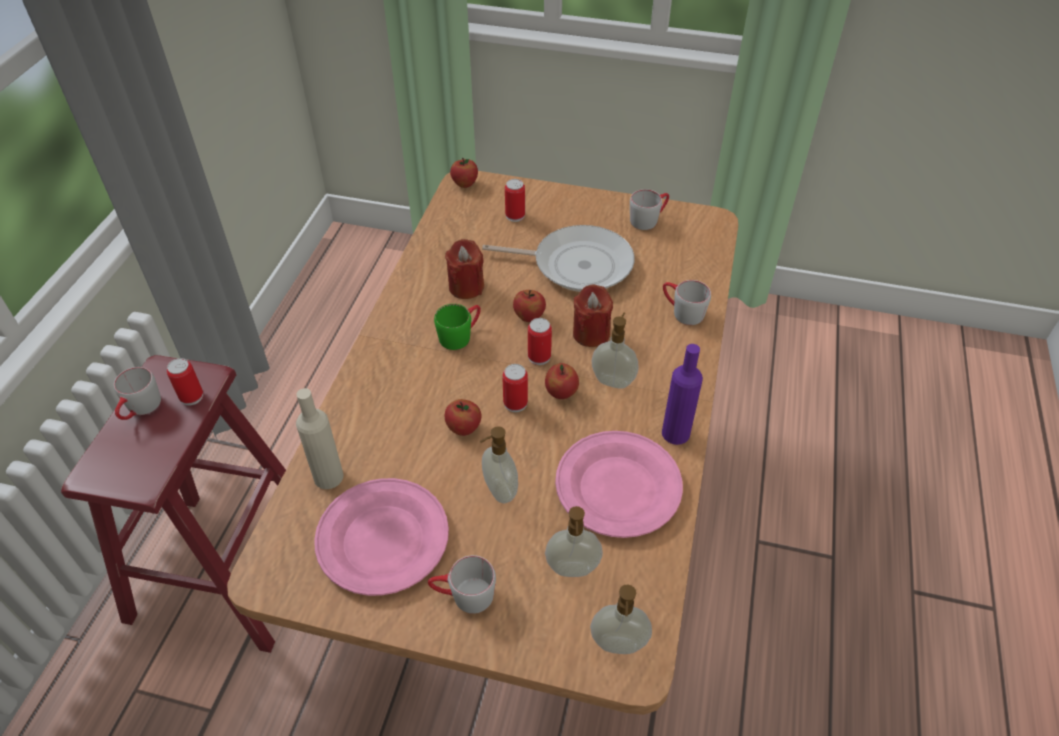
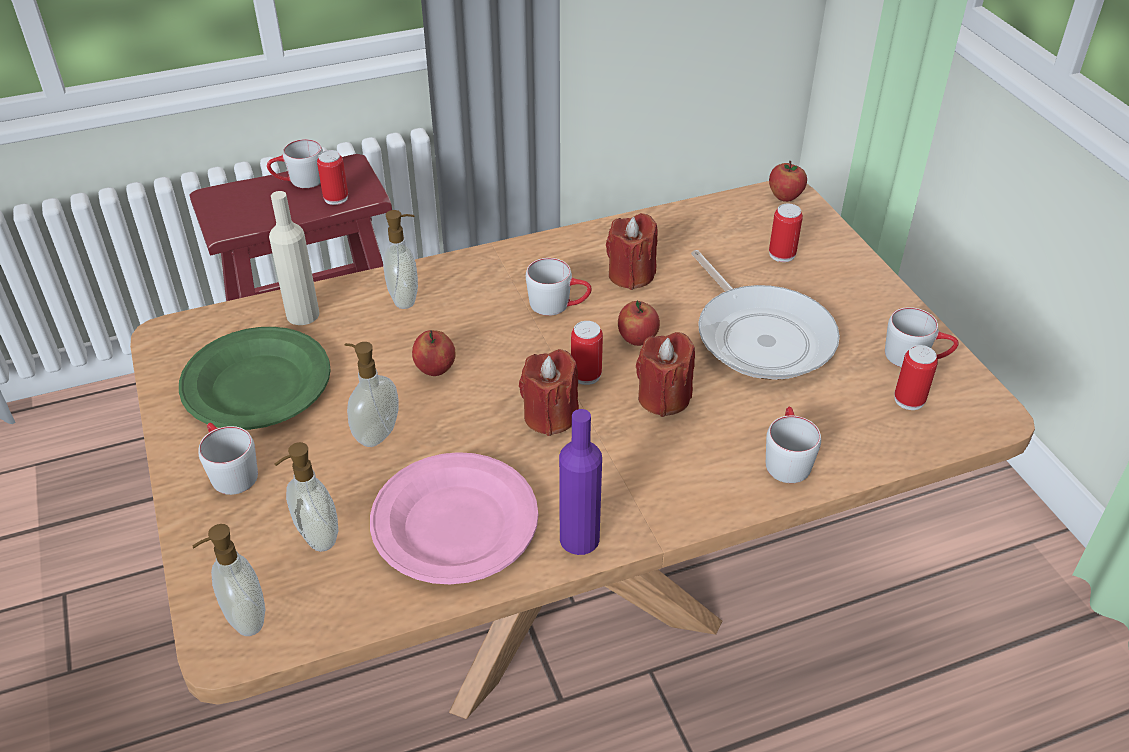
camera: 55 degrees right, 5 degrees down
pink plate [314,478,449,596] -> green plate [179,327,331,430]
green mug [434,304,481,350] -> grey mug [526,258,592,316]
can [502,364,528,412] -> can moved to [894,345,938,410]
apple [545,363,579,399] -> red candle [519,349,579,436]
soap dispenser [592,312,638,389] -> soap dispenser moved to [383,210,418,309]

